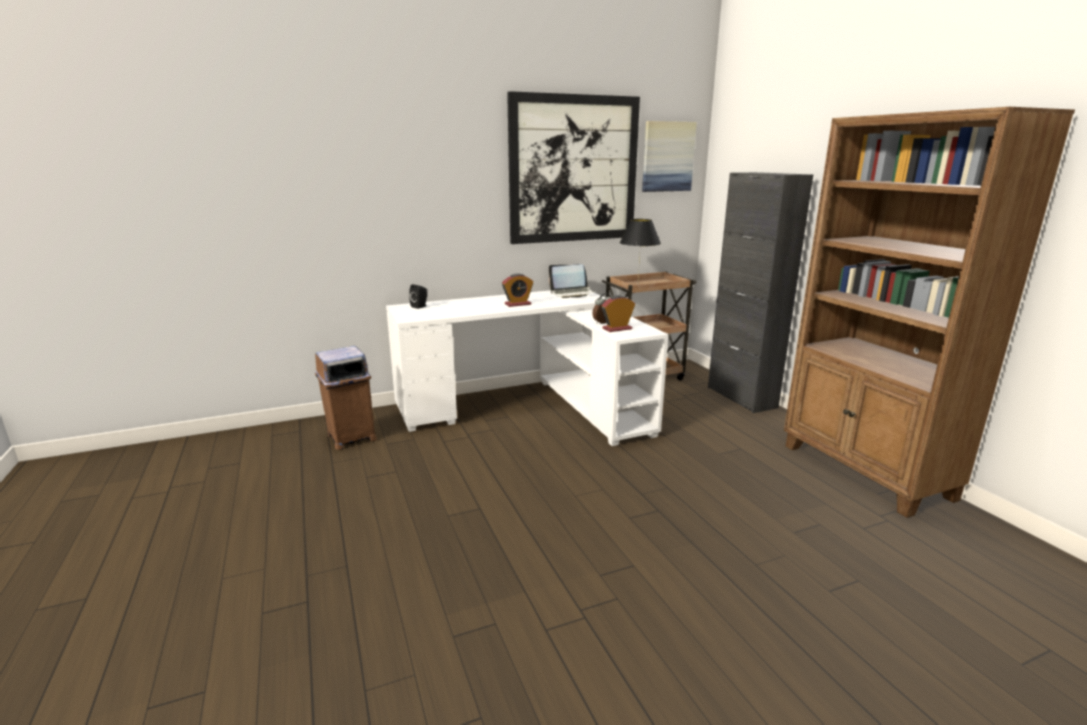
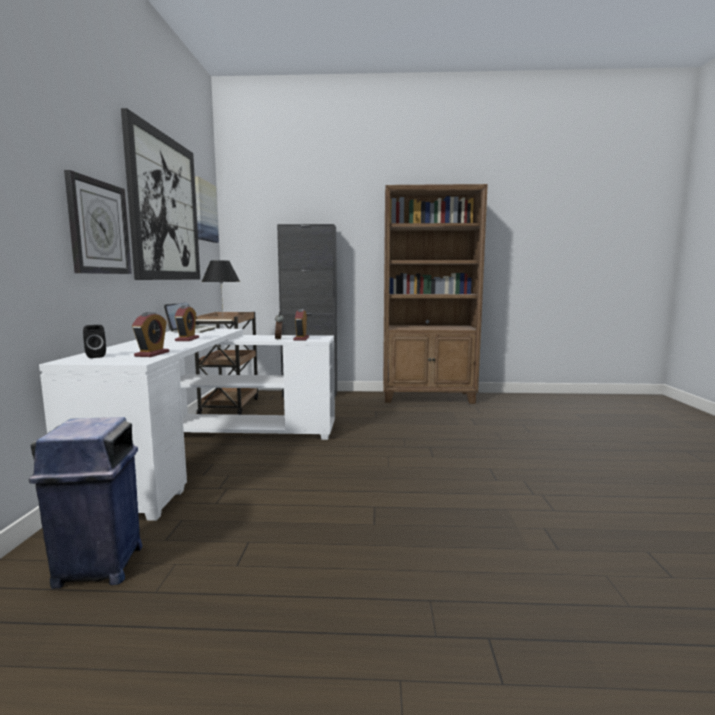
camera: 65 degrees left, 10 degrees down
brown trash can [315,346,377,450] -> blue trash can [29,417,143,589]
none -> wall clock [64,170,132,274]
none -> alarm clock [132,312,169,357]

